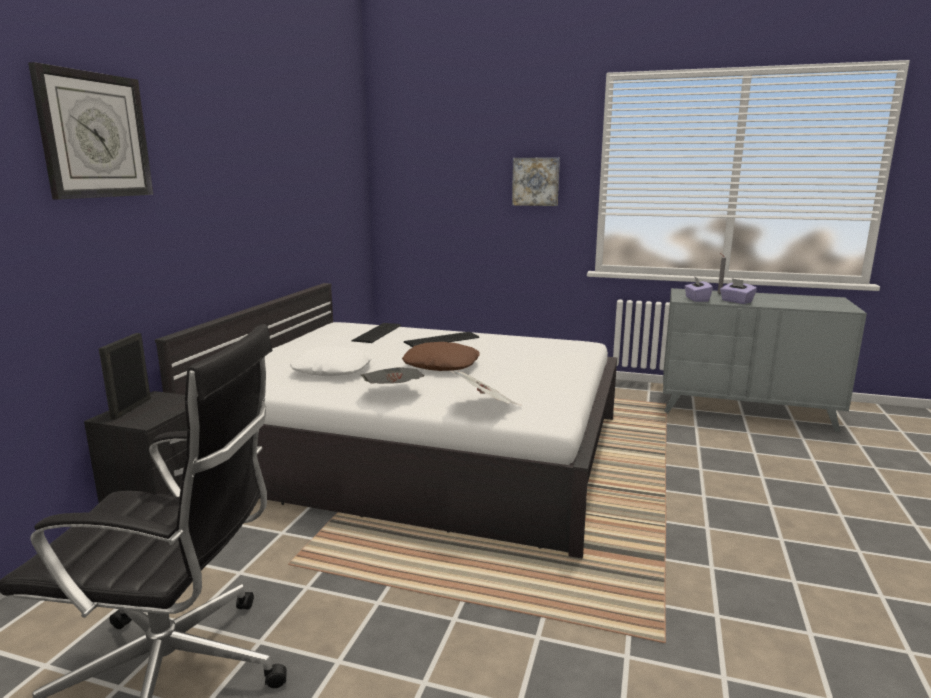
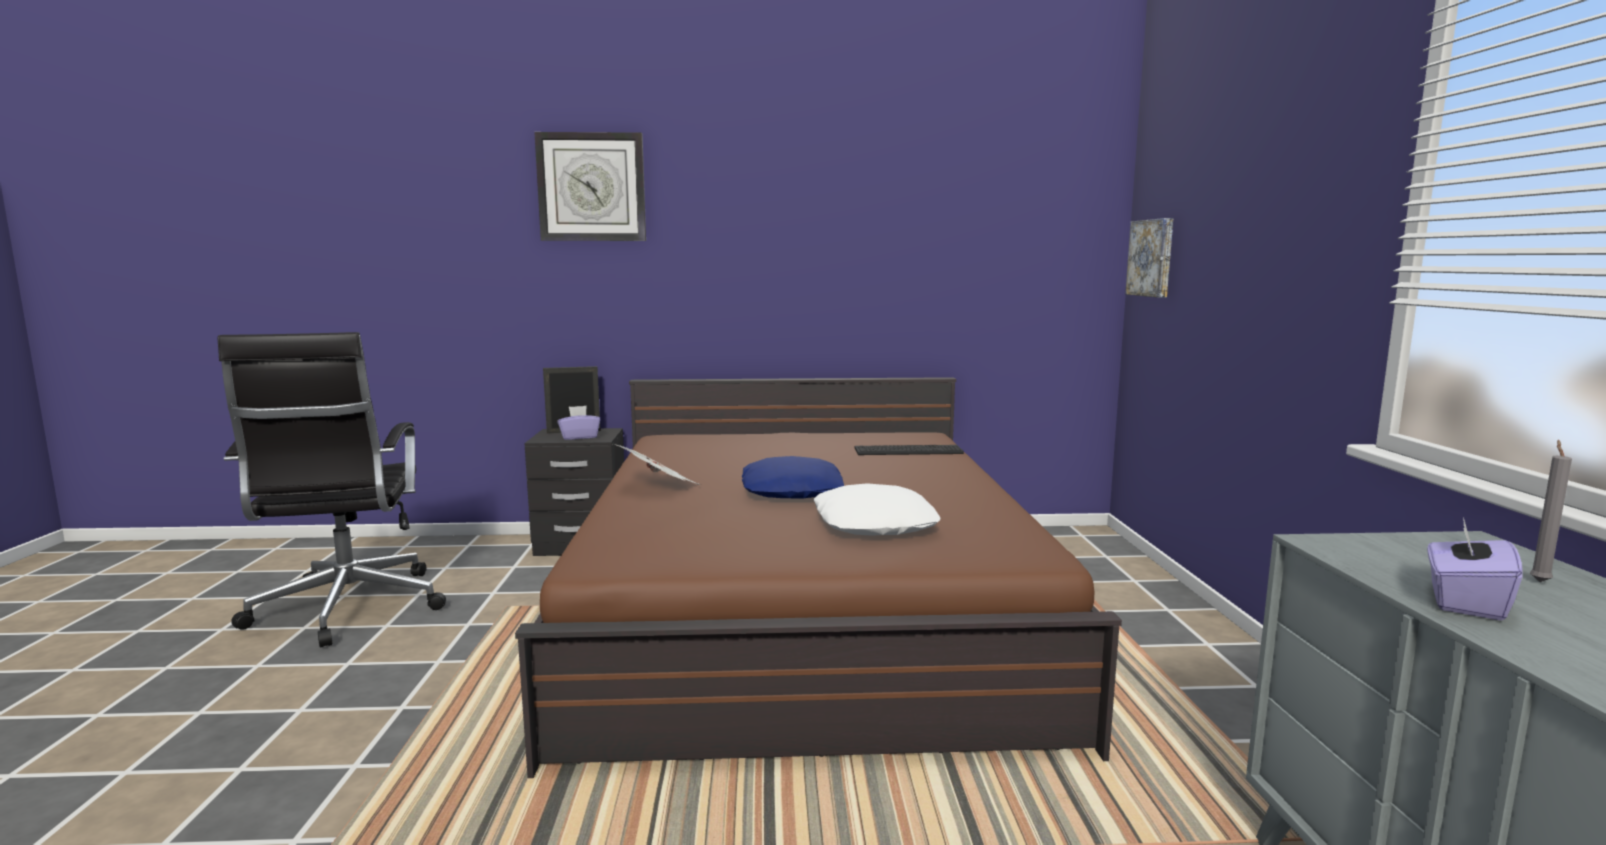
camera: 70 degrees right, 5 degrees down
white bed [155,283,617,559] -> brown bed [515,377,1122,778]
white pillow [290,346,372,376] -> white pillow moved to [813,483,940,536]
brown pillow [402,342,480,371] -> blue pillow [742,456,844,499]
keyboard [404,332,479,347] -> none
newspaper [450,371,520,405] -> none
picture [512,157,560,206] -> picture moved to [1125,218,1173,297]
purple tissue box [684,276,713,302] -> purple tissue box moved to [557,406,601,440]

